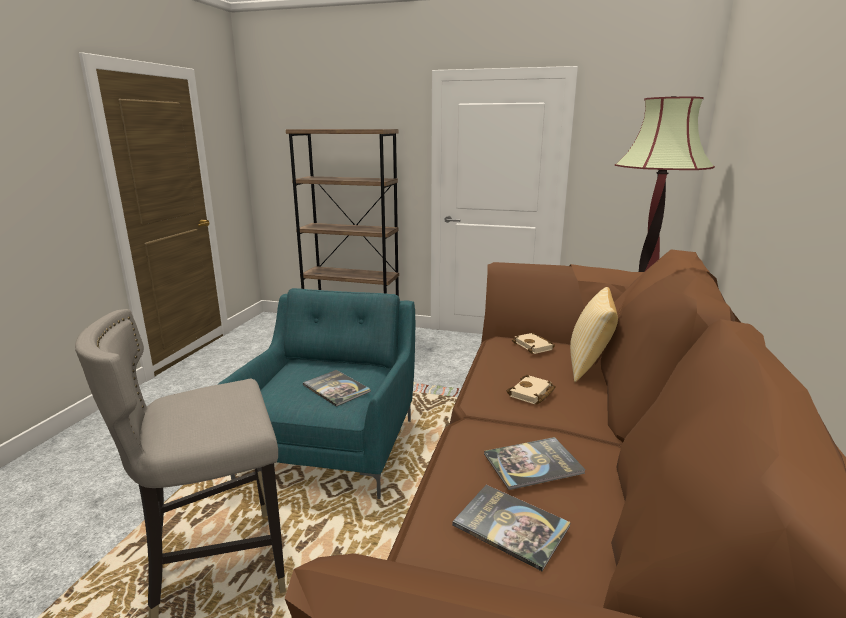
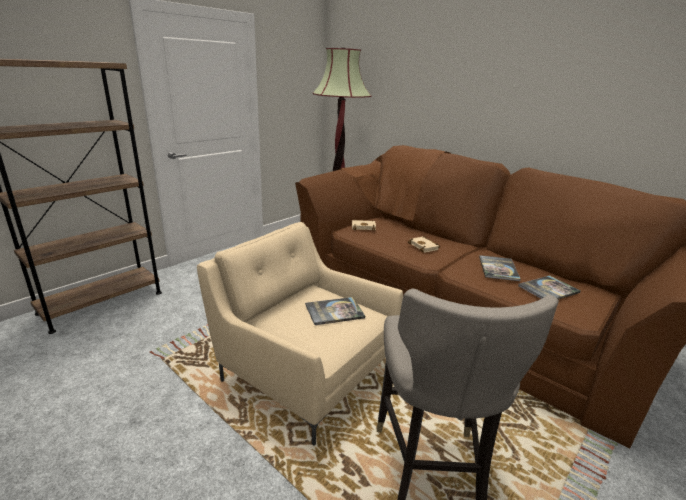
camera: 65 degrees left, 5 degrees up
turquoise armchair [217,288,415,499] -> beige armchair [197,222,403,445]
pillow [570,287,618,382] -> none

